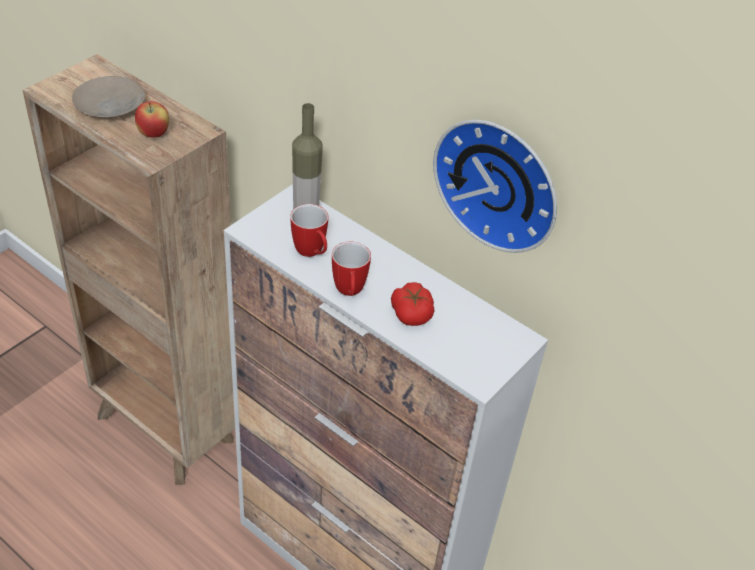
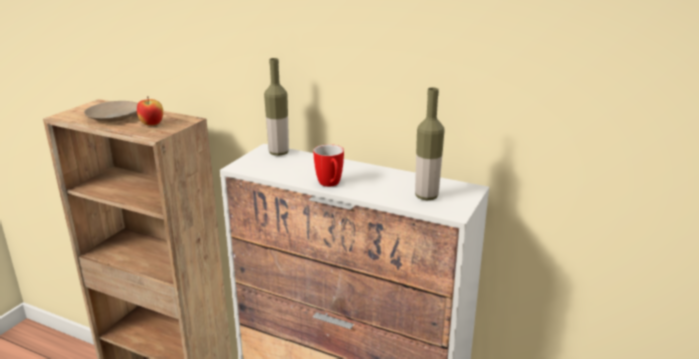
camera: 10 degrees left, 20 degrees down
mug [290,204,328,257] -> none
tomato [391,282,434,326] -> none
wall clock [433,120,557,253] -> none
none -> bottle [415,87,445,200]

